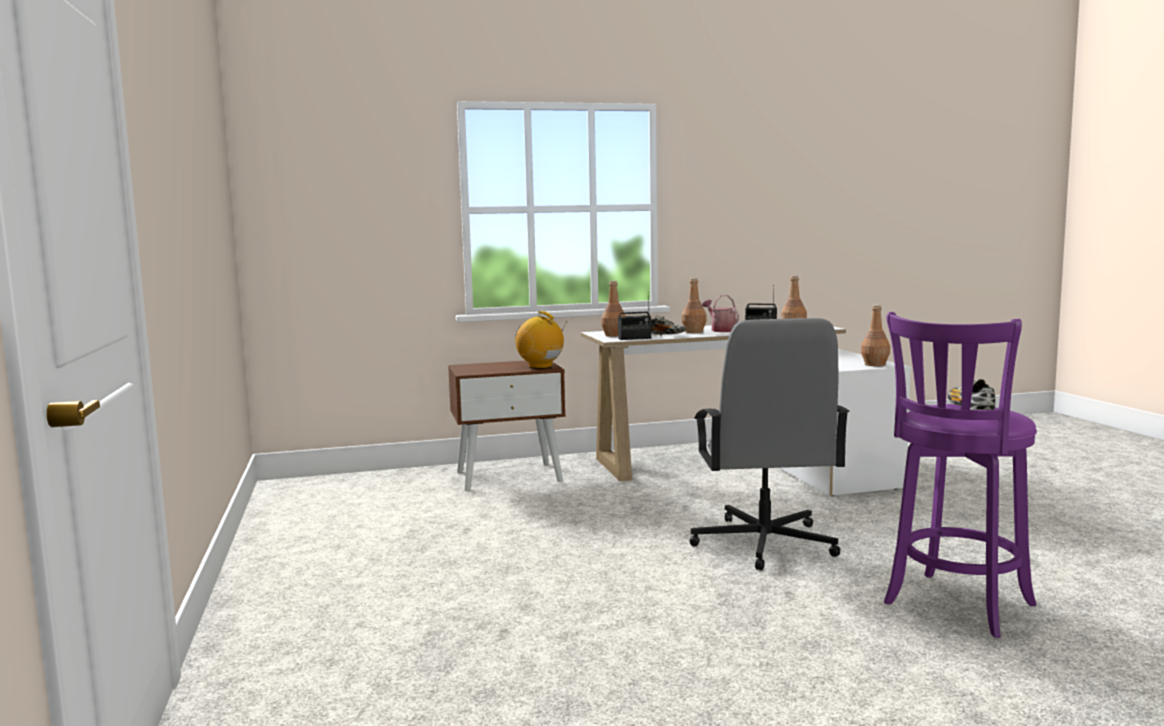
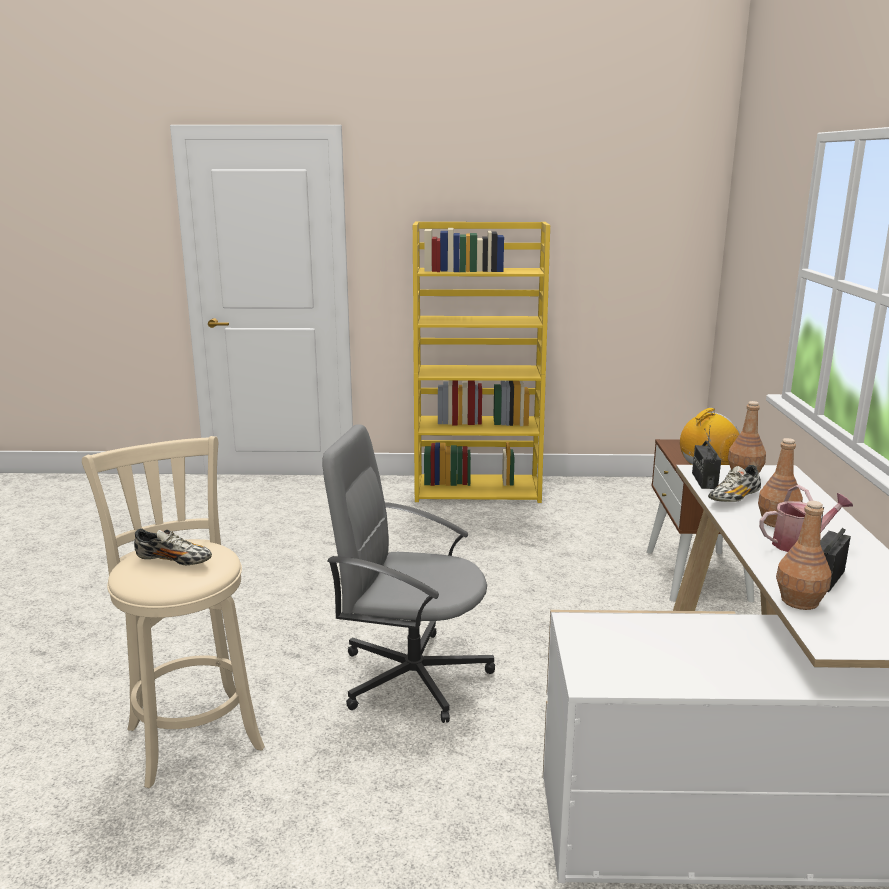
camera: 105 degrees right, 10 degrees up
brown bottle [861,305,890,366] -> none
purple stool [884,312,1037,638] -> beige stool [82,436,265,788]
none -> yellow bookcase [413,222,550,503]

